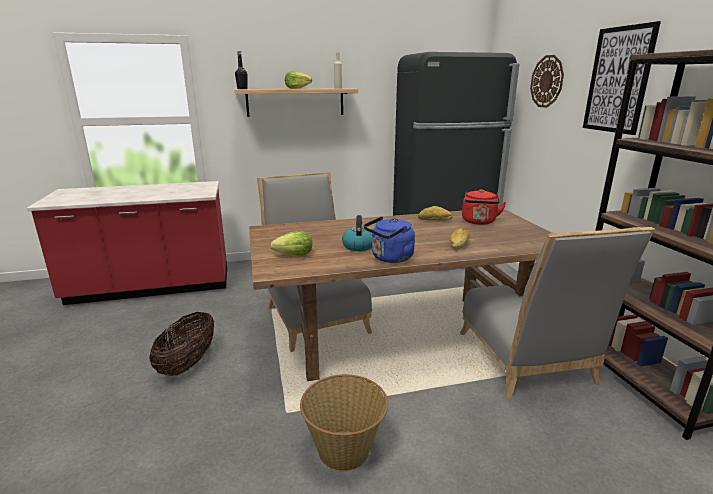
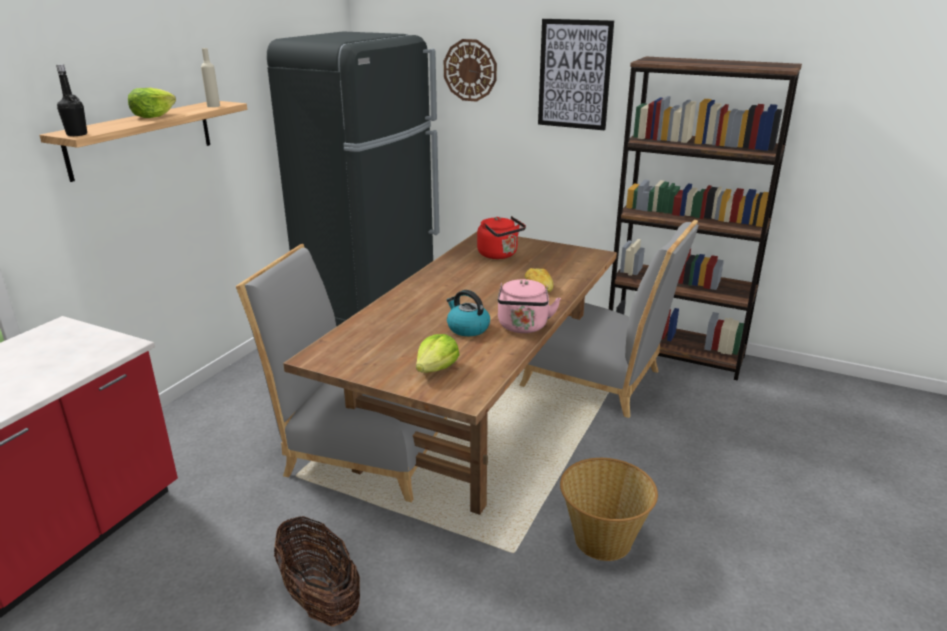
camera: 50 degrees left, 5 degrees up
blue kettle [364,216,415,263] -> pink kettle [498,279,561,333]
bread [418,206,452,221] -> none

